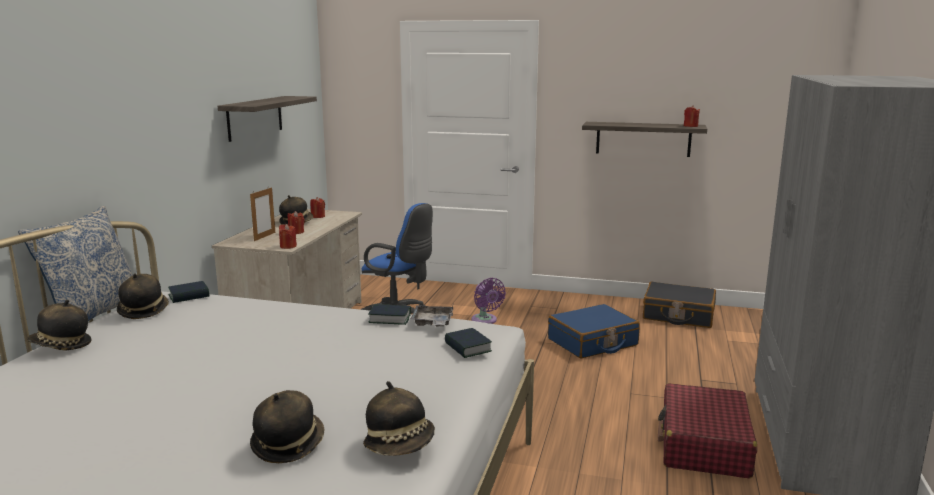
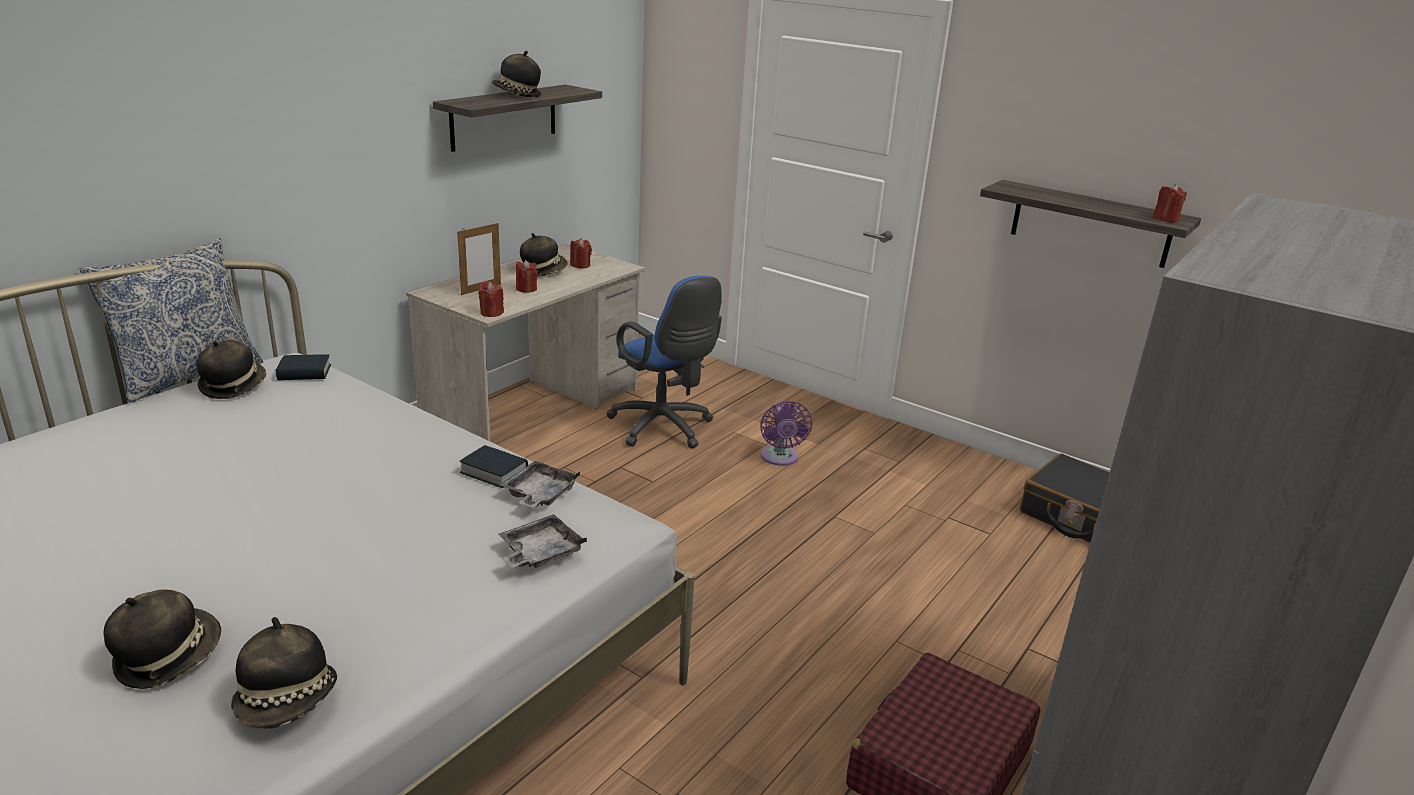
camera: 20 degrees right, 10 degrees up
hat [27,300,92,351] -> hat moved to [492,51,541,97]
book [445,328,492,358] -> grey tray [499,514,587,568]
blue suitcase [548,304,640,358] -> none

